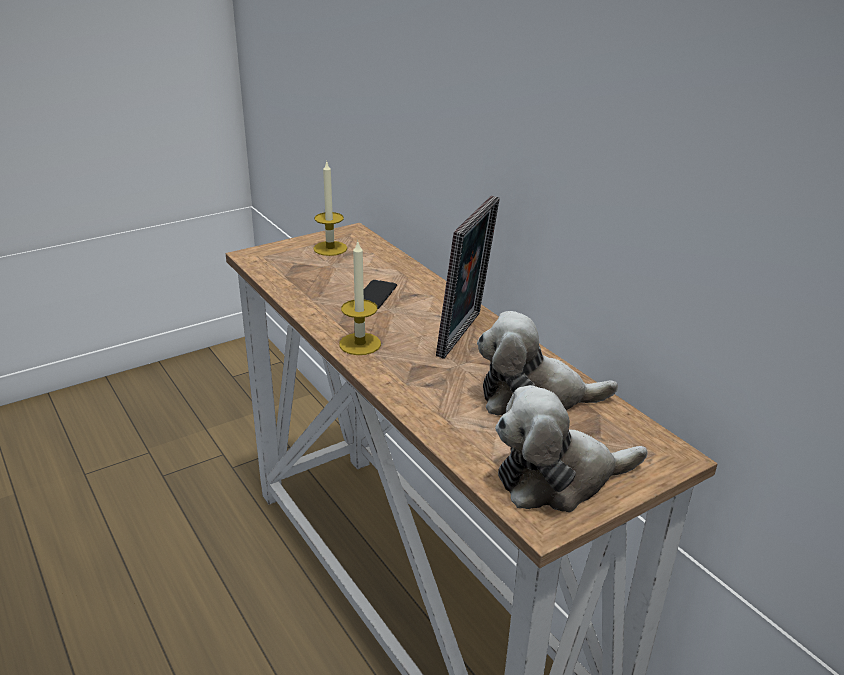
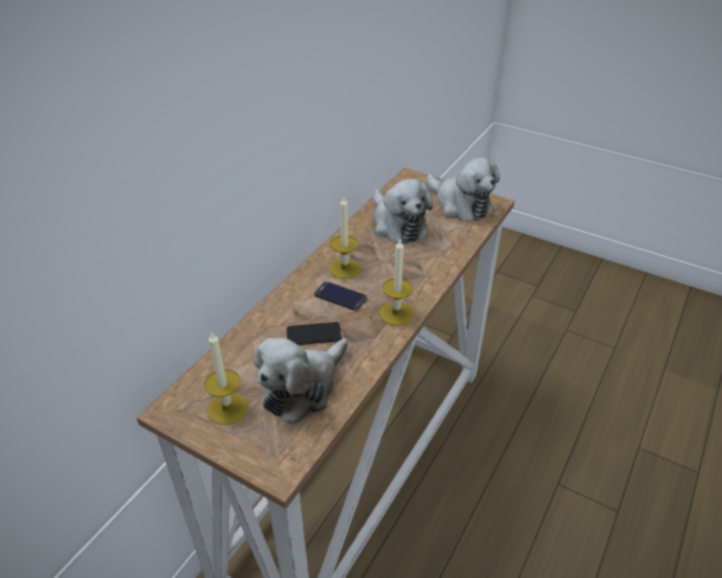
camera: 115 degrees left, 10 degrees up
picture frame [436,195,500,359] -> candle [329,195,361,279]
none -> plush toy [255,338,348,425]
none -> phone [314,282,367,311]

